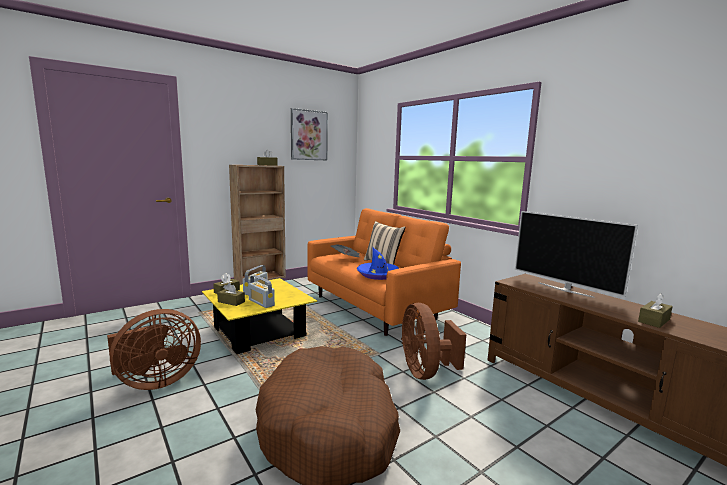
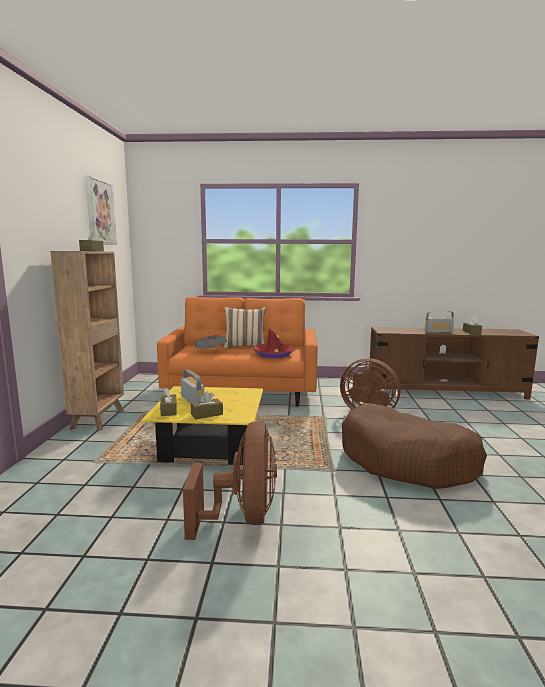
camera: 50 degrees left, 0 degrees up
radio [248,275,275,308] -> radio moved to [425,311,454,333]
blue hat [357,248,399,280] -> red hat [253,328,295,358]
television [515,211,638,298] -> none

